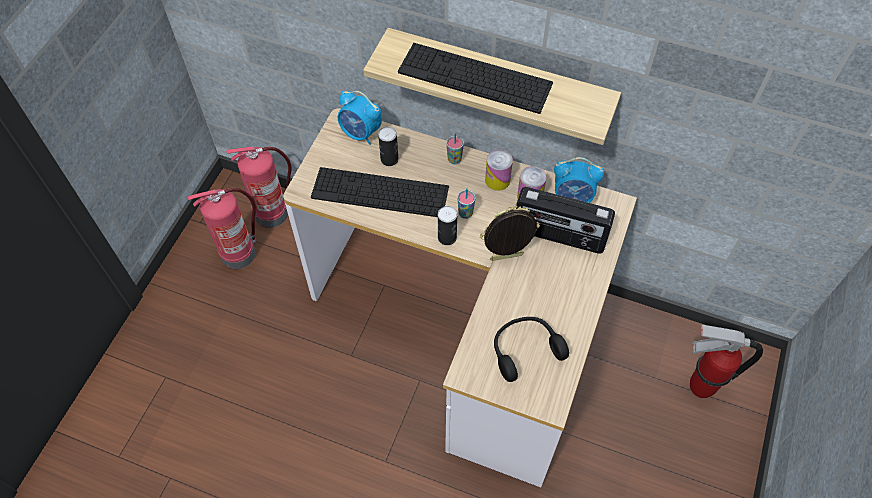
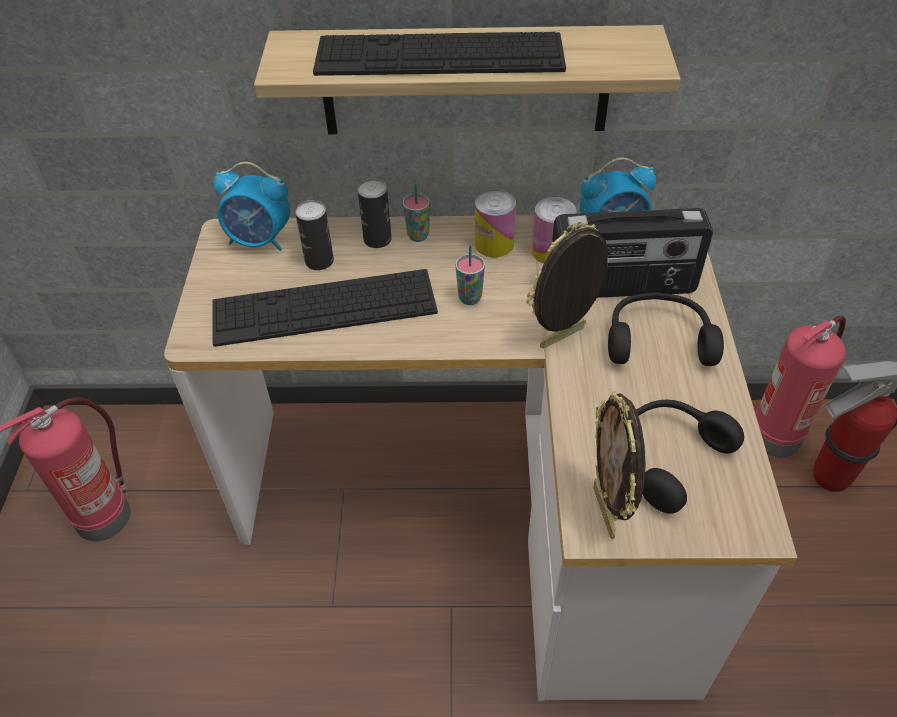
camera: 20 degrees left, 10 degrees down
fire extinguisher [226,147,292,228] -> fire extinguisher moved to [755,315,846,457]
can [438,206,457,245] -> can moved to [357,179,392,248]
none -> picture frame [593,391,646,539]
none -> black headphones [608,292,724,366]

